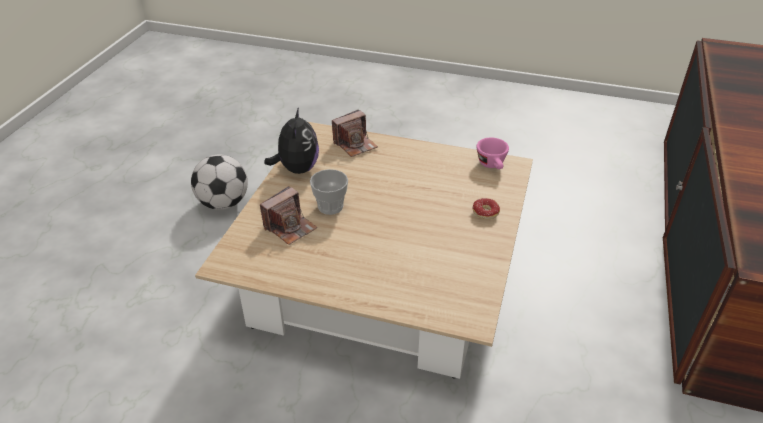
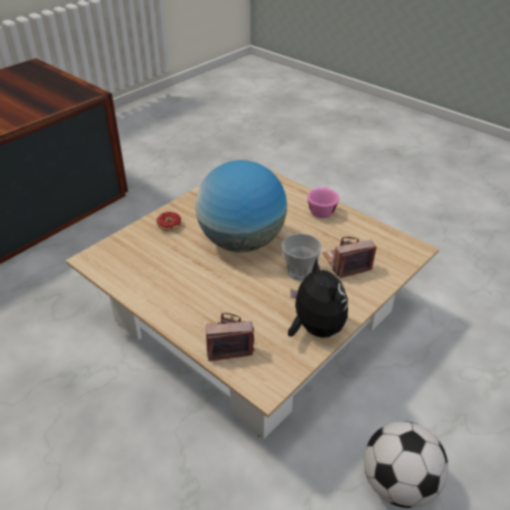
camera: 155 degrees left, 0 degrees up
plush toy [264,107,319,174] -> plush toy turned 135 degrees clockwise [288,258,348,338]
pink cup [477,138,509,169] -> pink cup moved to [307,187,339,218]
none -> globe [195,160,287,252]

